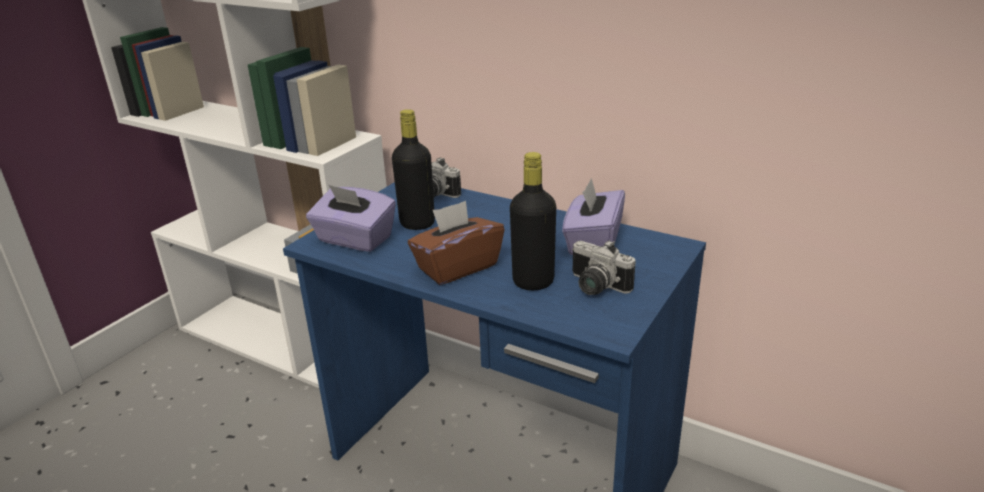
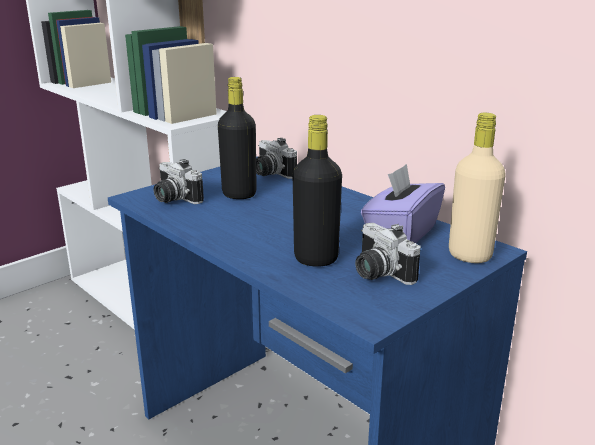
camera: 15 degrees right, 5 degrees down
purple tissue box [306,184,396,252] -> camera [154,159,204,204]
brown tissue box [408,201,505,285] -> none
none -> beige bottle [449,113,506,263]

